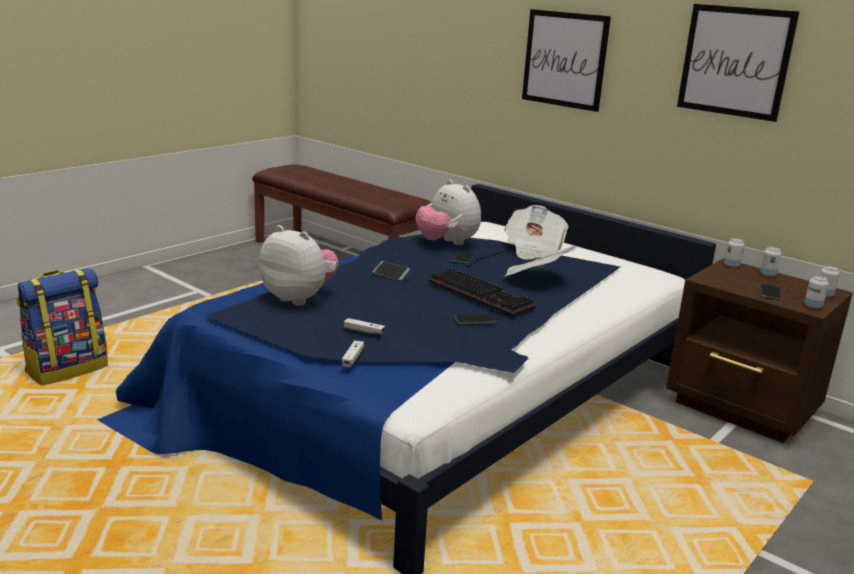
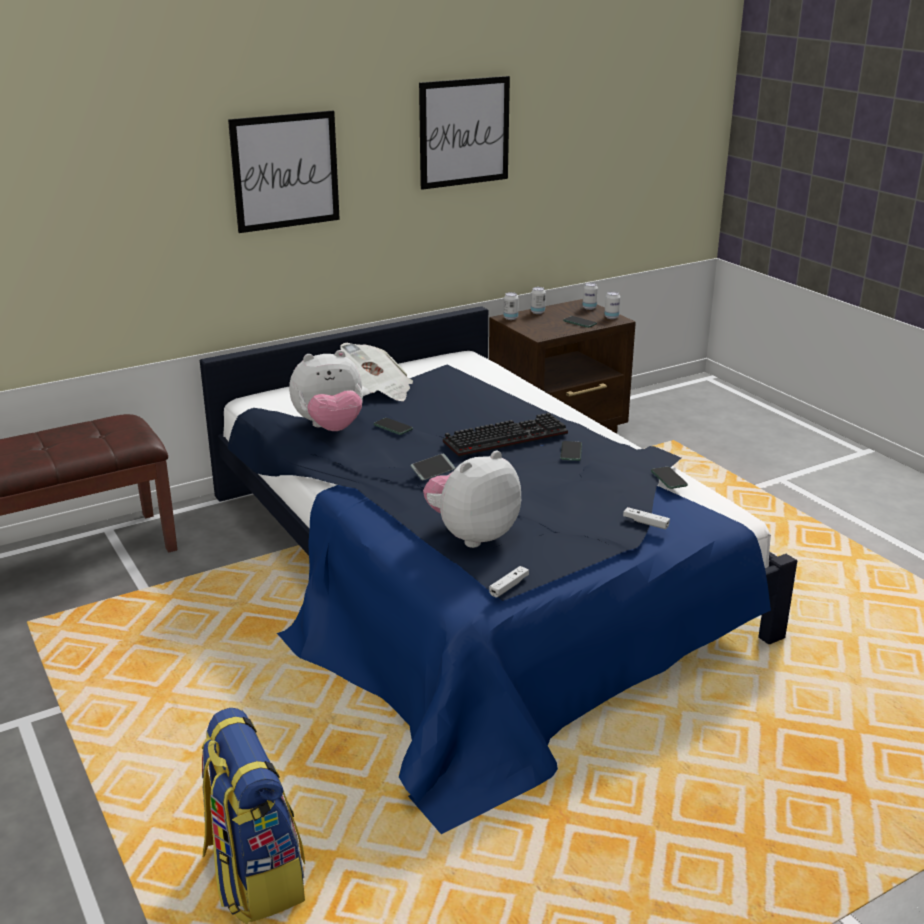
camera: 70 degrees left, 5 degrees up
white game controller [344,318,385,334] -> white game controller moved to [489,566,529,597]
newspaper [504,246,577,277] -> none
none -> phone [651,467,688,489]

